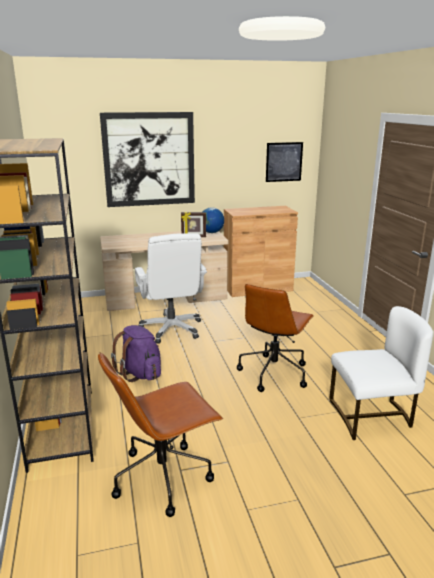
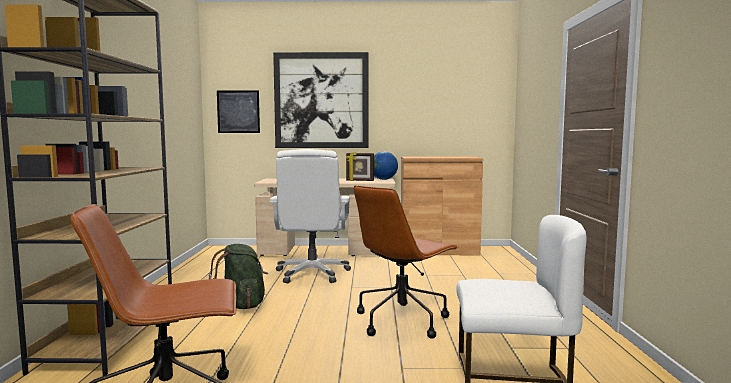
camera: 15 degrees right, 15 degrees down
purple backpack [111,325,161,382] -> green backpack [209,244,268,309]
picture [266,142,303,182] -> picture moved to [217,90,260,133]

